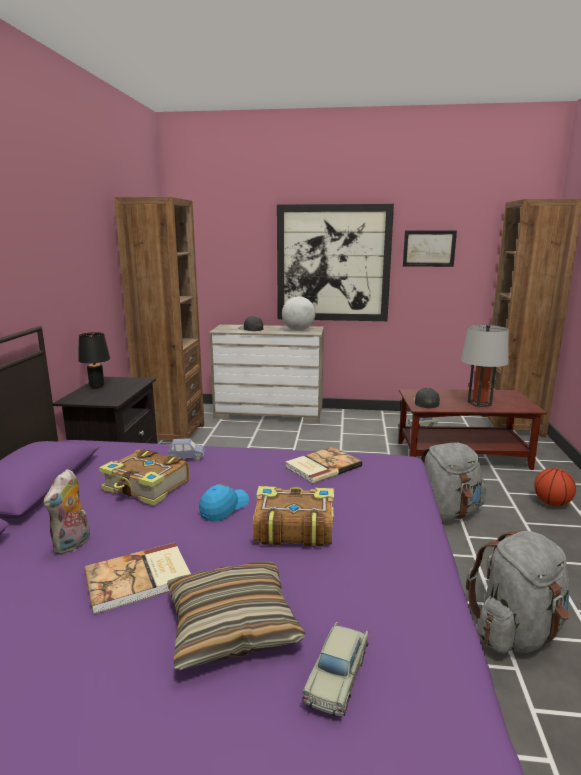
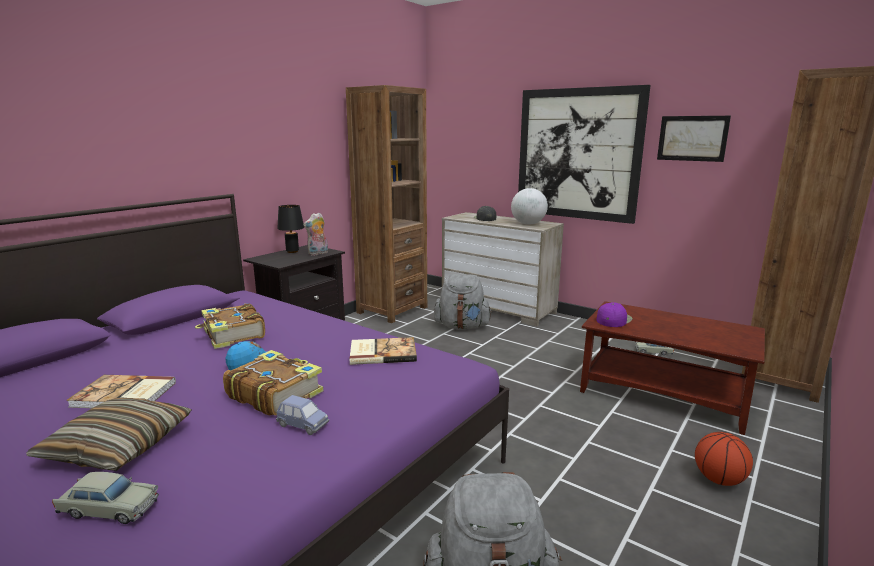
camera: 30 degrees right, 0 degrees up
plush toy [43,469,90,555] -> plush toy moved to [303,212,328,255]
blue toy car [168,438,205,461] -> blue toy car moved to [276,395,329,435]
beige toy car [302,622,368,716] -> beige toy car turned 135 degrees counterclockwise [52,472,159,524]
black cap [414,388,440,408] -> purple cap [596,302,632,327]
grey backpack [421,442,486,521] -> grey backpack moved to [434,274,492,330]
grey table lamp [461,324,509,407] -> none

